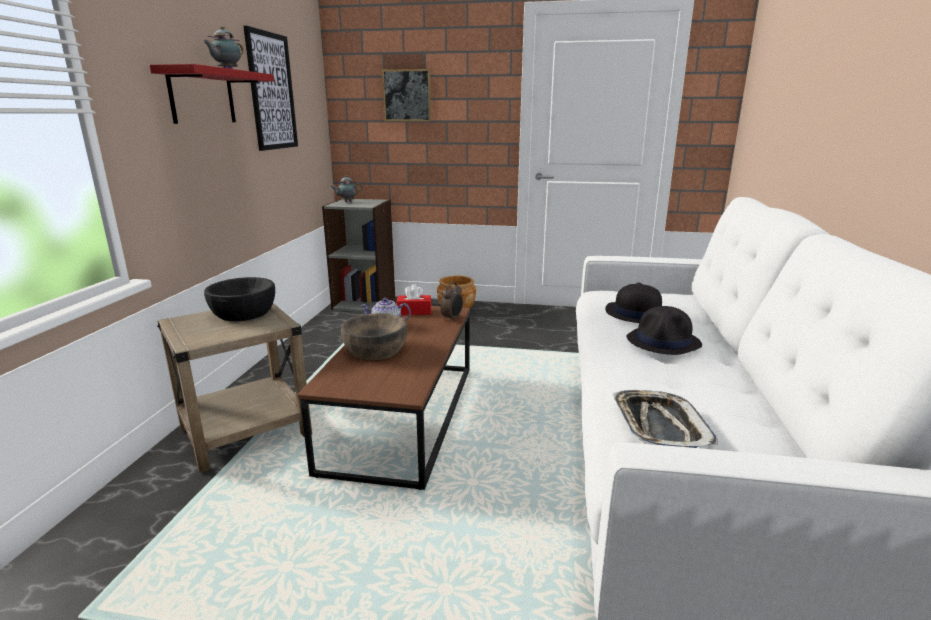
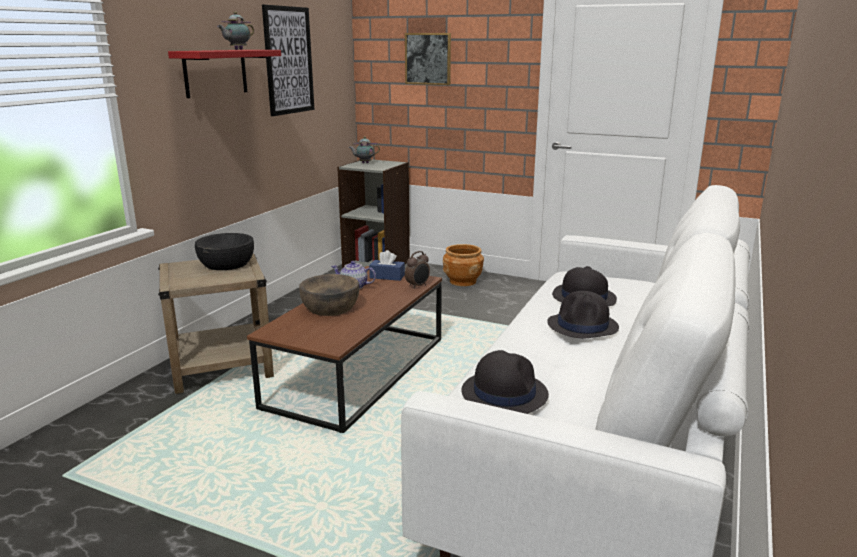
camera: 15 degrees right, 0 degrees up
red tissue box [396,284,432,315] -> blue tissue box [369,250,405,281]
tray [613,390,718,448] -> black hat [461,350,549,414]

